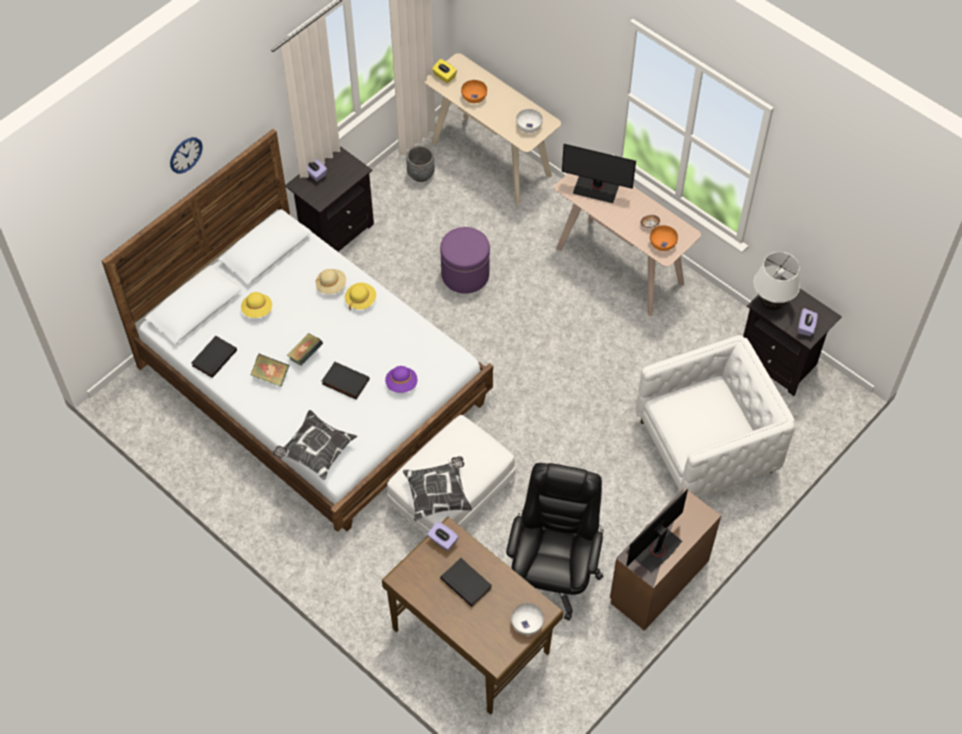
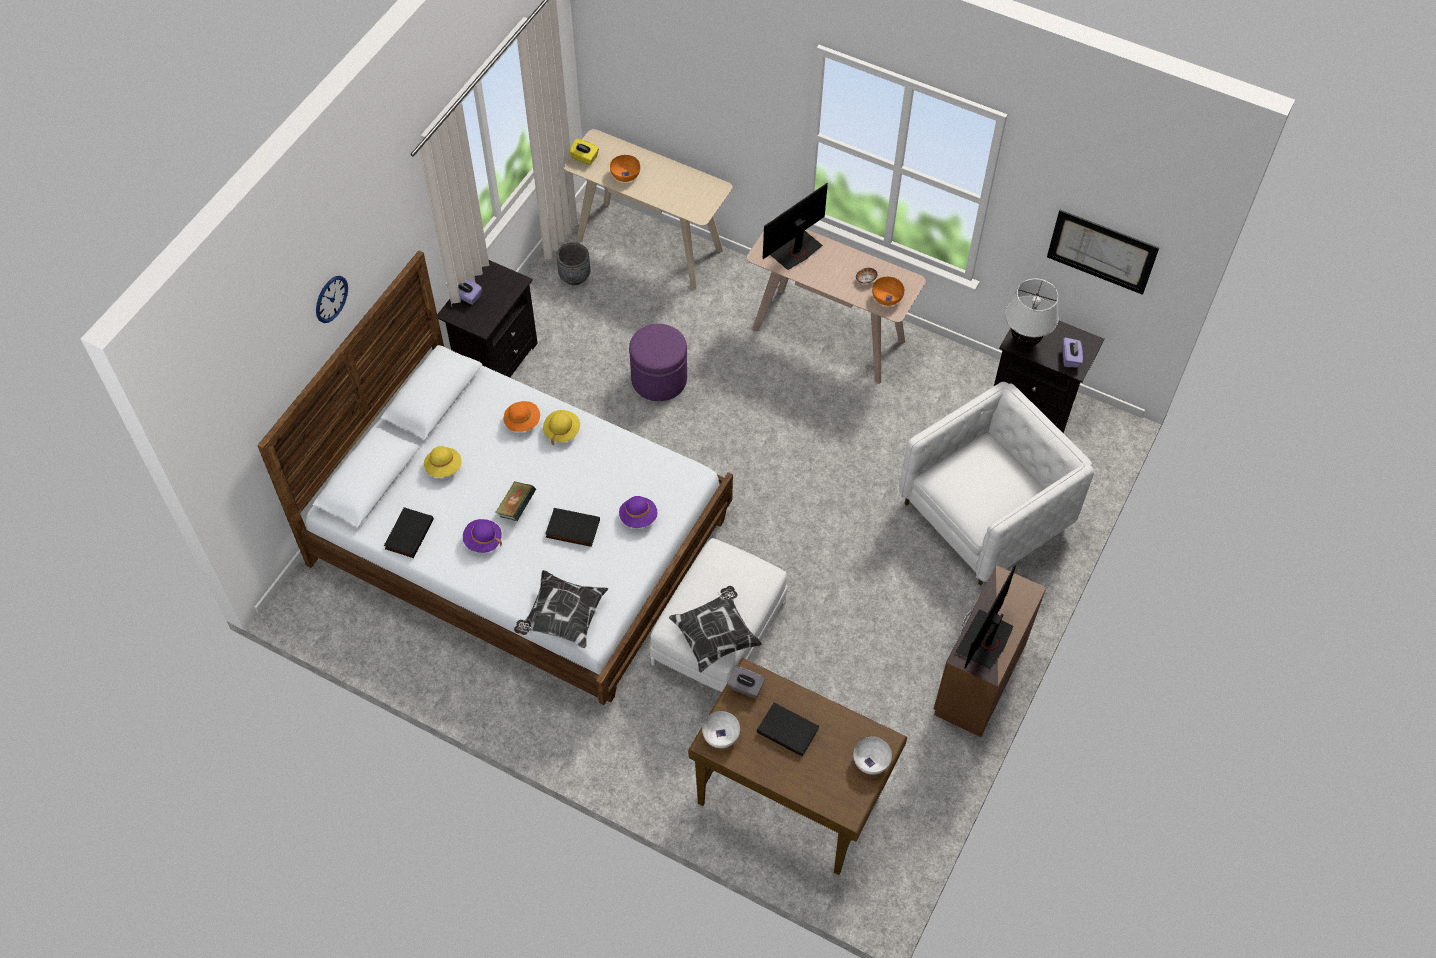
camera: 15 degrees left, 0 degrees up
book [251,354,289,387] -> purple hat [463,519,502,553]
beige hat [316,269,346,294] -> orange hat [504,401,540,432]
purple tissue box [427,521,459,551] -> grey tissue box [728,666,765,698]
black office chair [506,463,604,620] -> none
white bowl [516,109,543,133] -> white bowl moved to [702,711,740,748]
monitor [562,144,636,203] -> monitor turned 135 degrees clockwise [763,183,828,270]
none -> picture [1047,210,1159,295]

